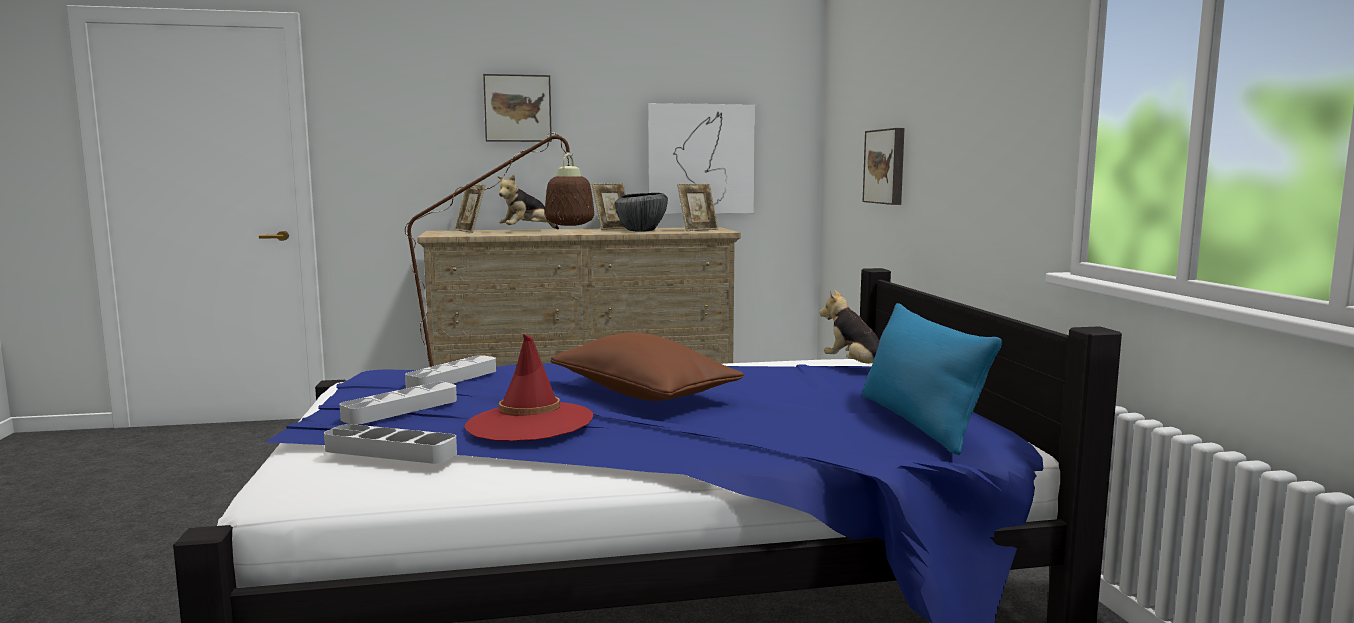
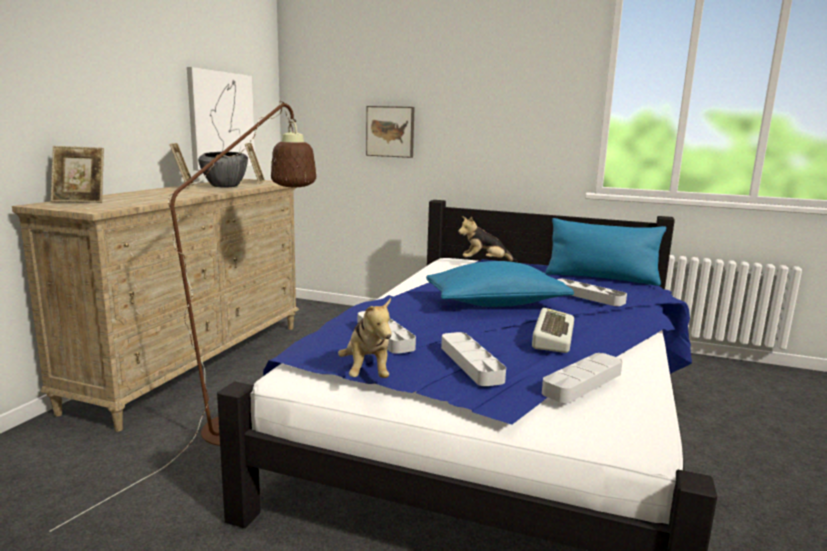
camera: 60 degrees left, 5 degrees up
red hat [465,334,593,441] -> keyboard [532,308,574,353]
picture [483,74,552,142] -> none
plush toy [497,175,559,229] -> plush toy moved to [338,298,392,378]
brown pillow [550,333,744,401] -> blue pillow [426,261,574,307]
none -> grey tray [557,279,627,306]

